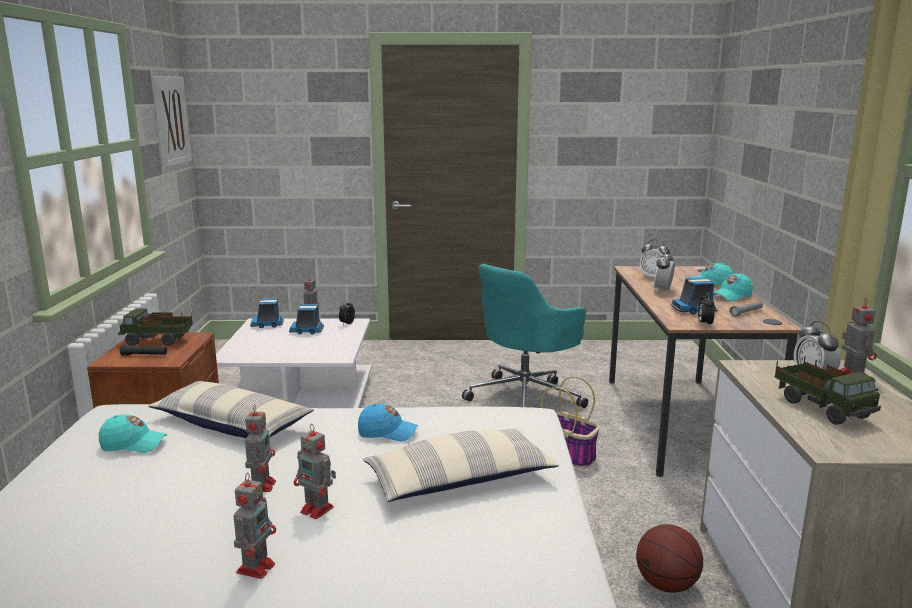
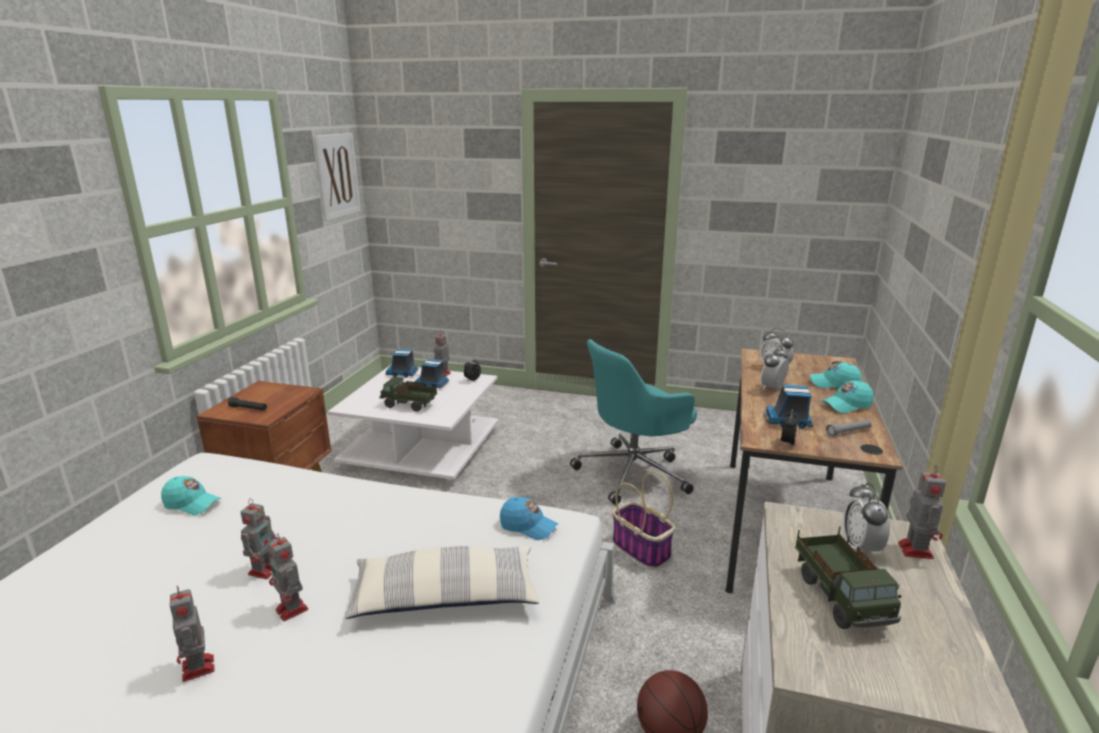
camera: 15 degrees right, 5 degrees up
toy truck [118,308,193,346] -> toy truck moved to [379,377,437,411]
pillow [148,381,314,438] -> none
toy robot [234,473,276,579] -> toy robot turned 120 degrees clockwise [170,586,215,682]
blue cap [358,404,418,442] -> blue cap moved to [500,497,558,540]

